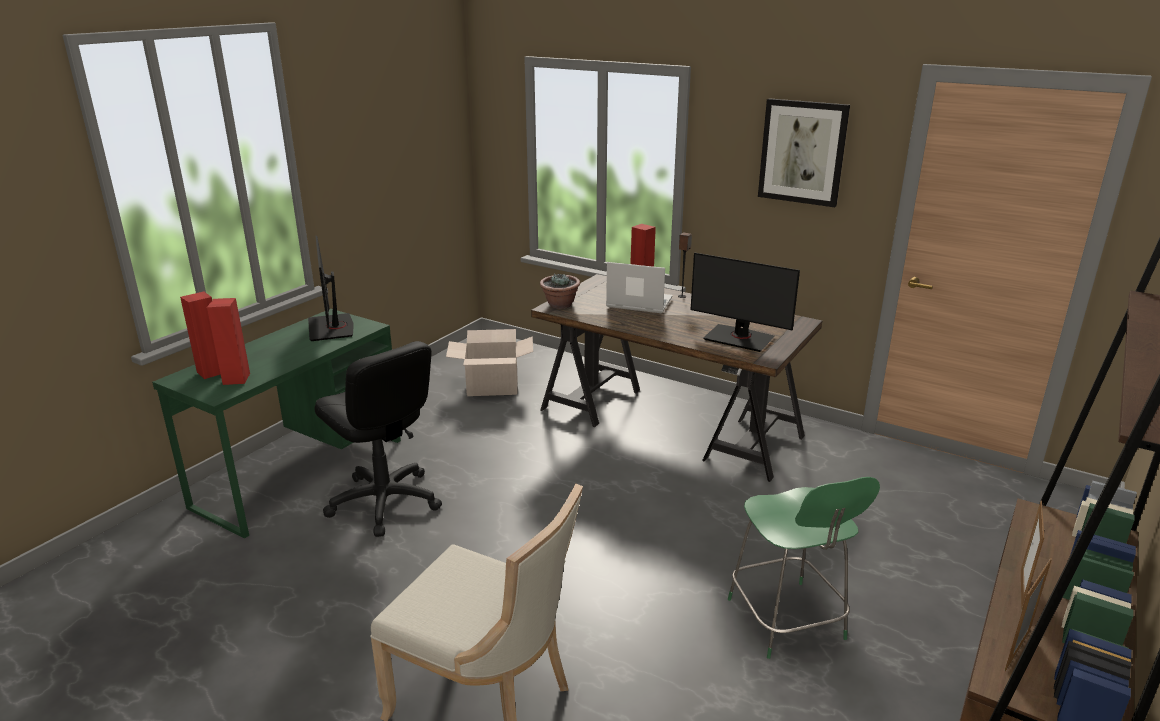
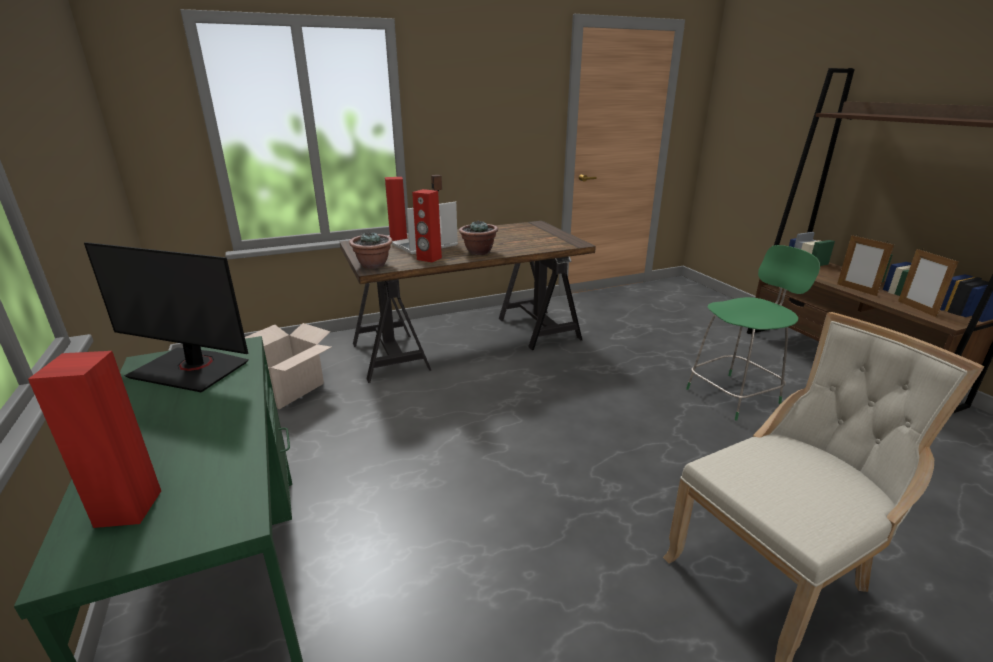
camera: 55 degrees left, 0 degrees up
red speaker [207,298,250,385] -> red speaker moved to [412,189,442,262]
black office chair [314,341,442,537] -> none
monitor [690,253,800,352] -> none
green chair [728,477,880,659] -> green chair turned 45 degrees counterclockwise [686,245,820,421]
picture [758,98,850,207] -> none
none -> potted plant [459,220,498,255]

